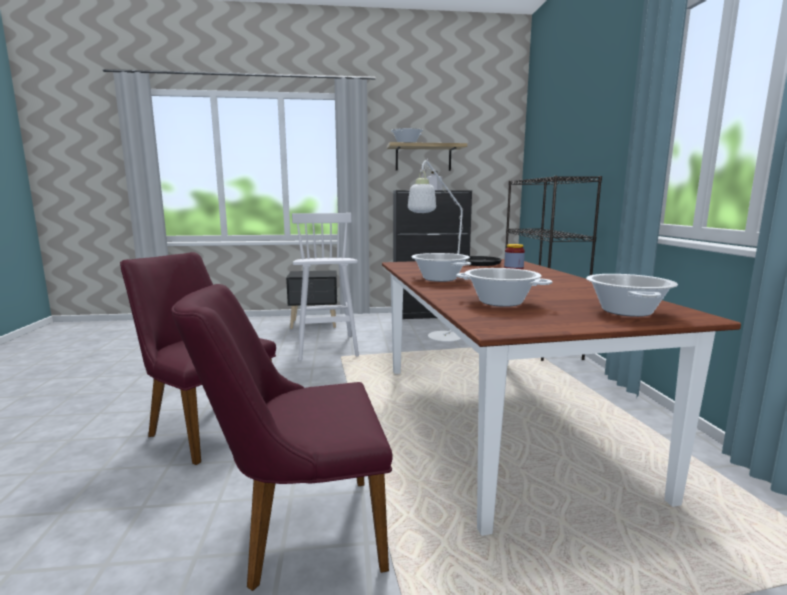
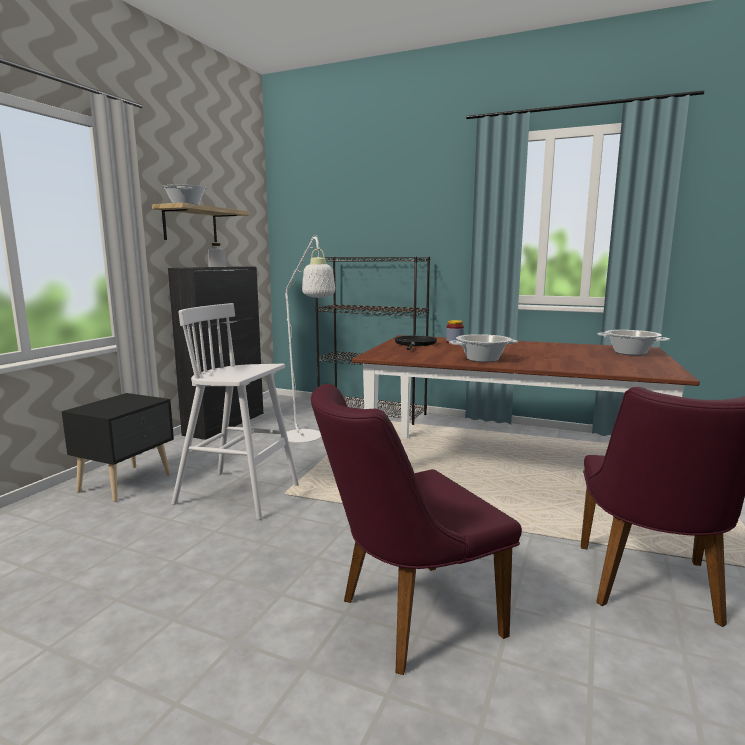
camera: 60 degrees left, 0 degrees up
cooking pot [456,268,552,307] -> none

